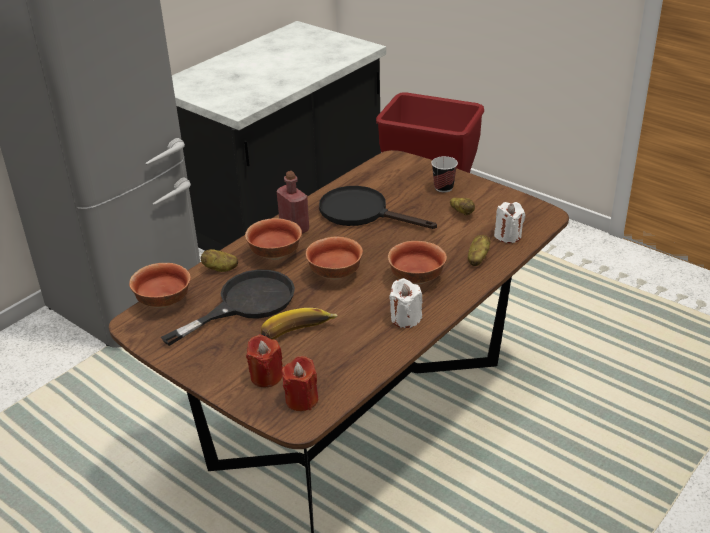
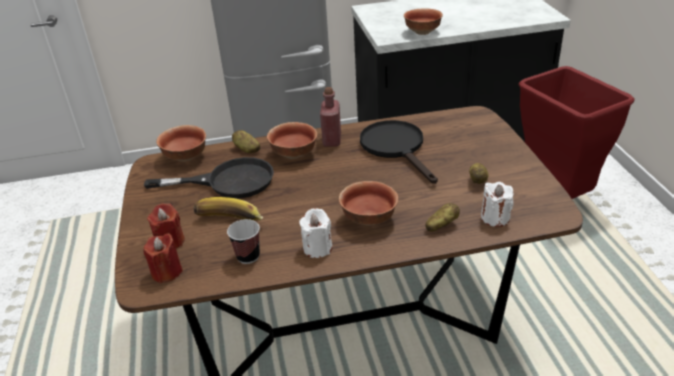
camera: 40 degrees right, 0 degrees up
bowl [306,237,363,280] -> bowl moved to [404,9,443,35]
cup [431,156,458,193] -> cup moved to [227,219,260,264]

